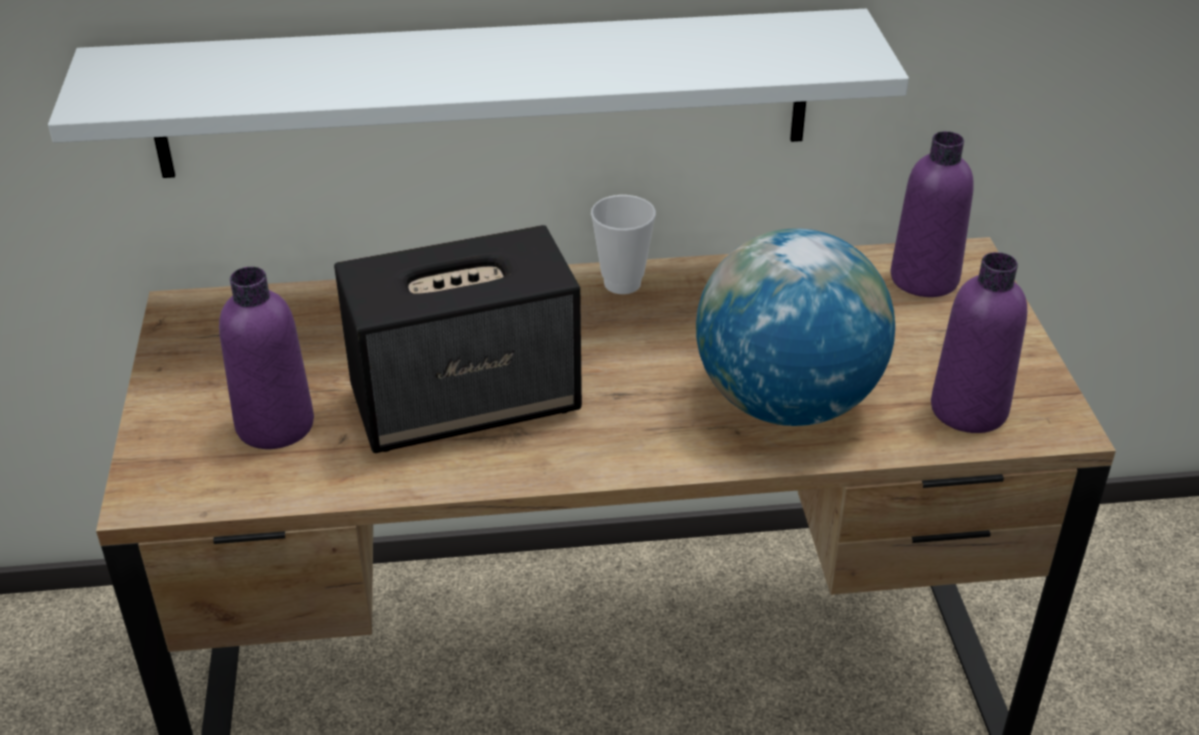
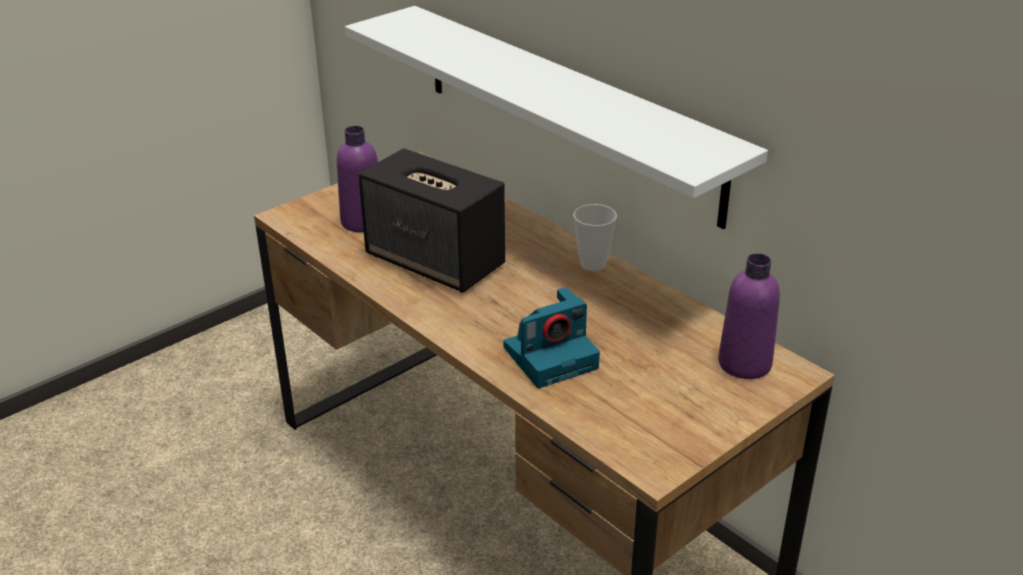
camera: 55 degrees right, 5 degrees down
globe [696,228,895,426] -> camera [503,287,600,388]
purple bottle [931,252,1027,433] -> none

